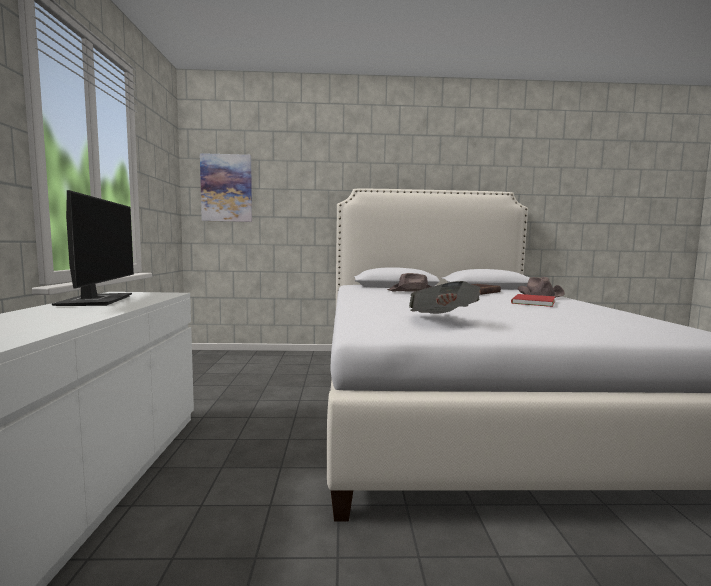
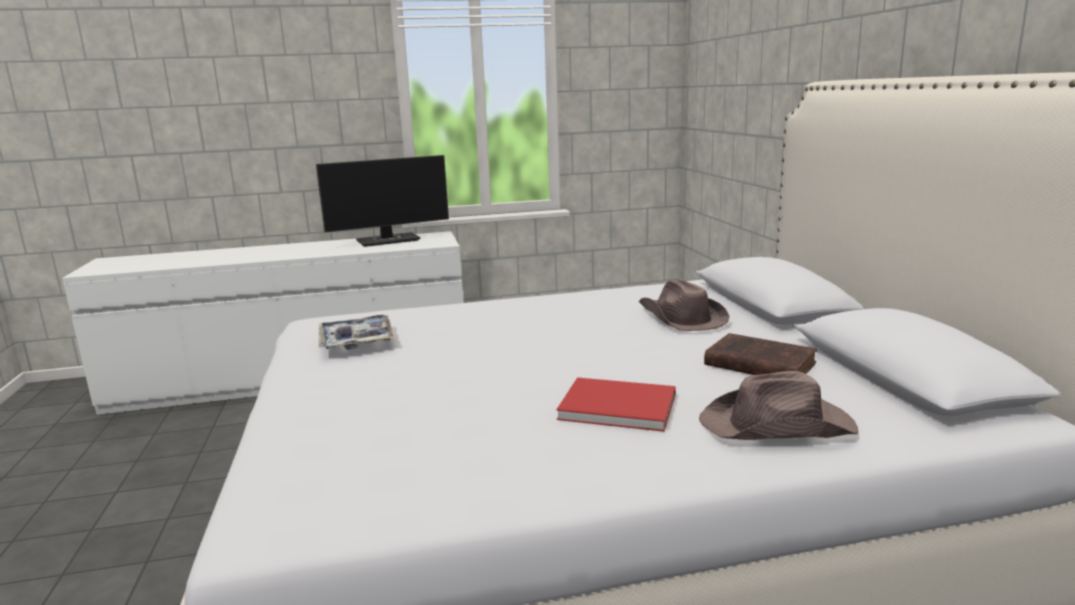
camera: 80 degrees right, 10 degrees up
picture [200,153,252,222] -> none
newspaper [409,281,481,314] -> tray [319,315,394,350]

